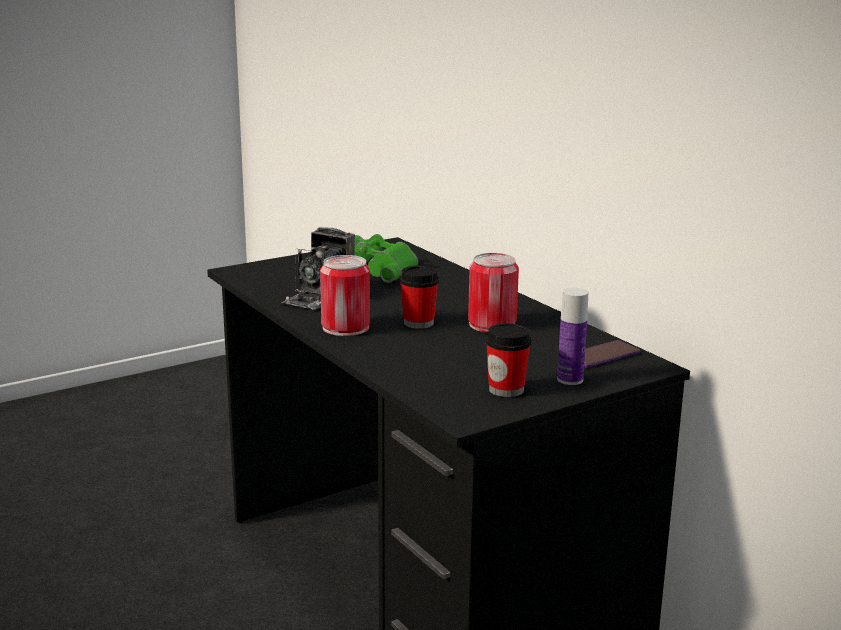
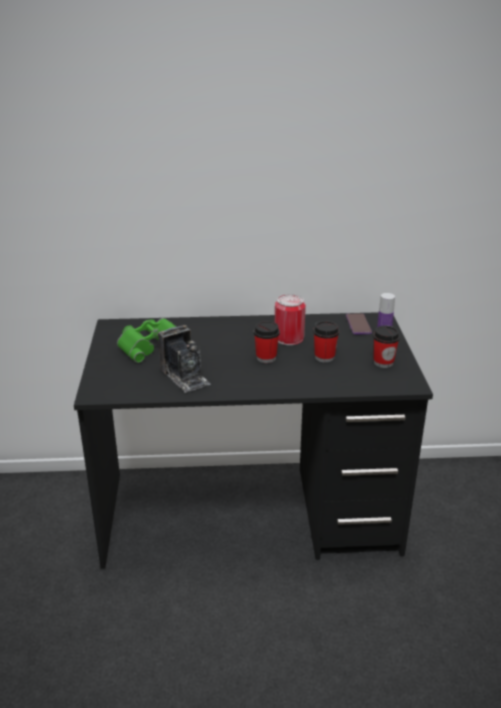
camera: 60 degrees left, 10 degrees up
can [320,255,370,336] -> none
none -> cup [313,321,339,363]

